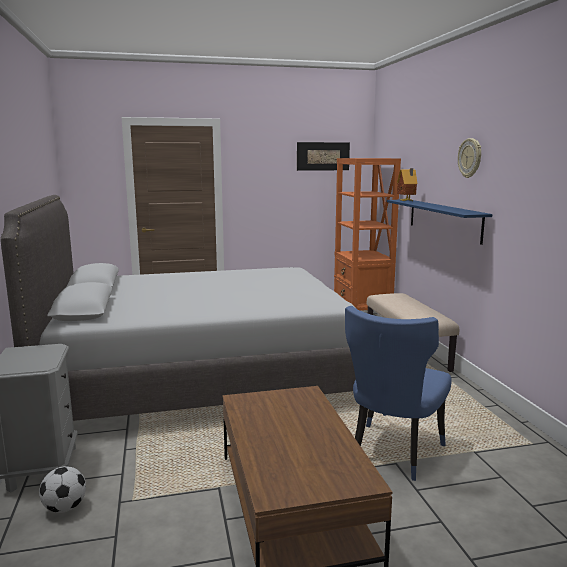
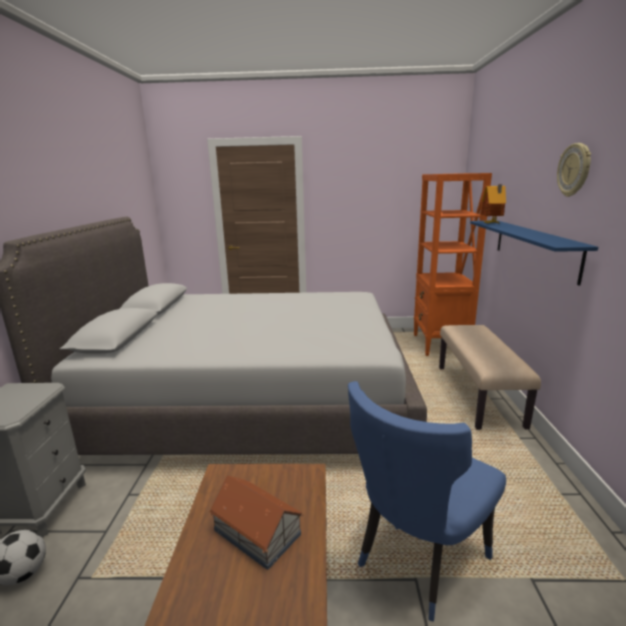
camera: 15 degrees right, 5 degrees up
picture [297,142,350,171] -> none
none -> toy house [209,476,303,570]

